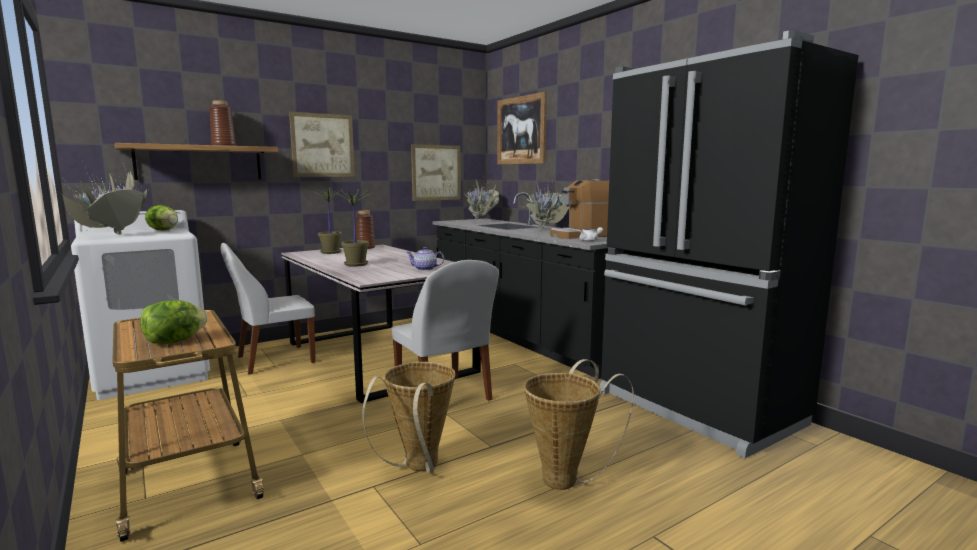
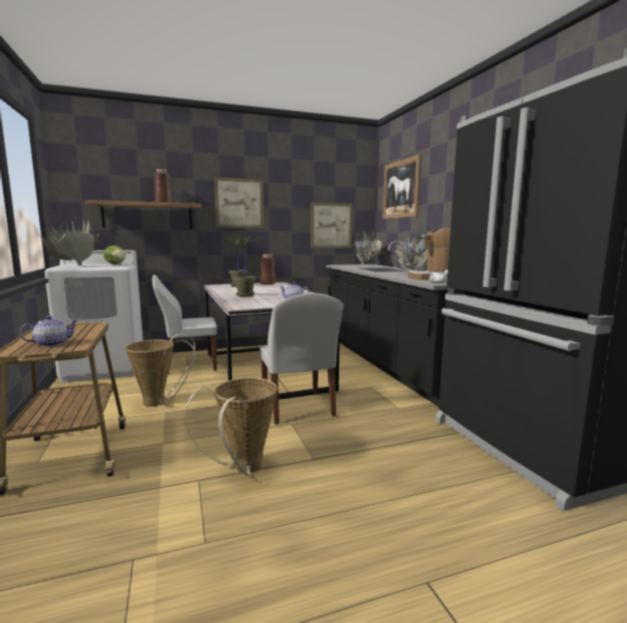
camera: 15 degrees right, 0 degrees up
lettuce [140,300,208,344] -> teapot [20,316,78,347]
basket [524,359,634,490] -> basket moved to [125,333,195,407]

